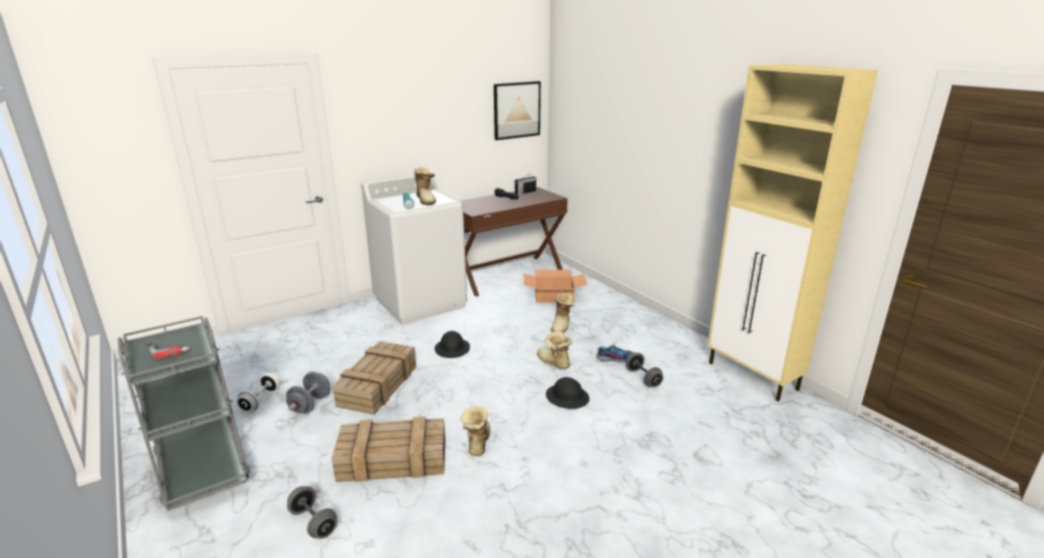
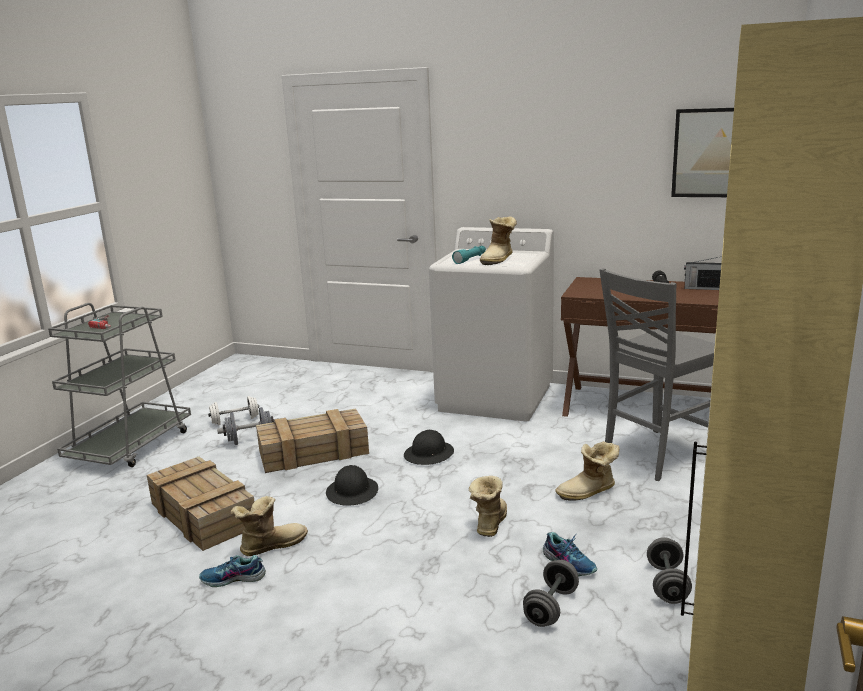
camera: 55 degrees right, 5 degrees down
grey dumbbell [287,486,337,539] -> grey dumbbell moved to [647,537,692,604]
cardboard box [524,270,587,303] -> grey chair [599,268,715,481]
black hard hat [546,377,590,409] -> black hard hat moved to [326,465,378,506]
none -> shoe [199,555,266,587]

